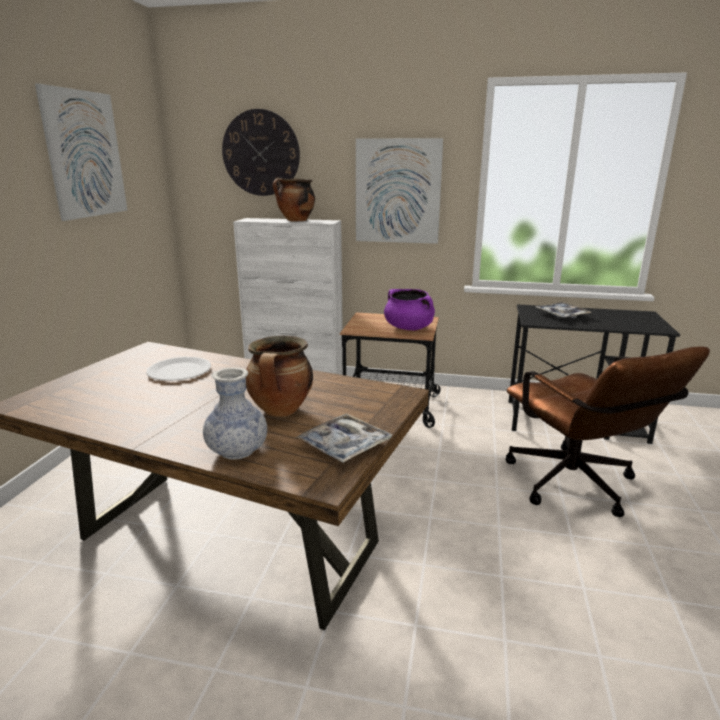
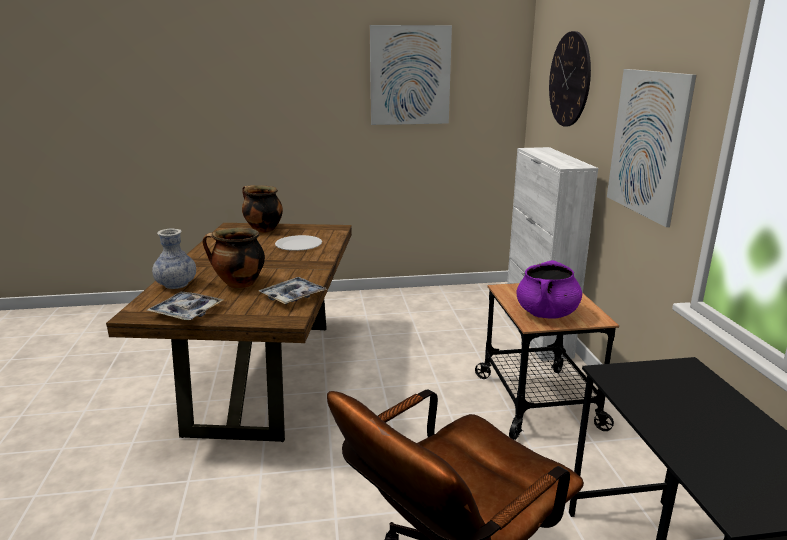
camera: 70 degrees right, 0 degrees up
cooking pot [273,178,315,221] -> cooking pot moved to [242,185,283,233]
tray [536,302,591,319] -> tray moved to [259,277,327,304]

